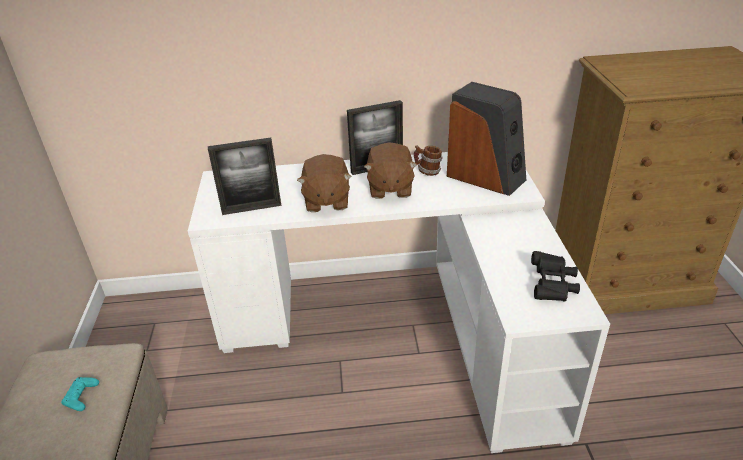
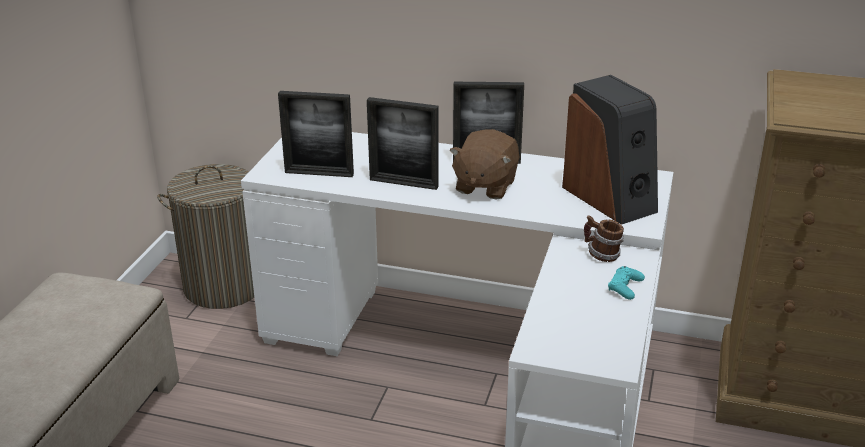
camera: 20 degrees right, 5 degrees down
turquoise game controller [61,377,99,411] -> turquoise game controller moved to [608,266,645,300]
brown plush toy [297,154,352,212] -> picture frame [367,97,439,190]
mug [414,145,443,176] -> mug moved to [584,215,624,262]
black binoculars [531,251,580,301] -> none
none -> laundry basket [157,164,254,309]

